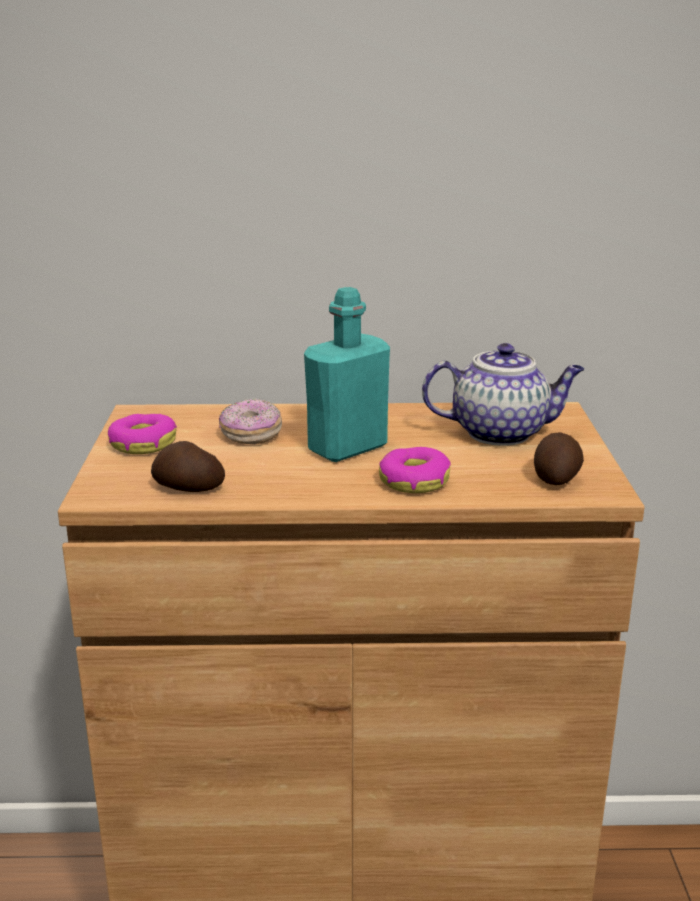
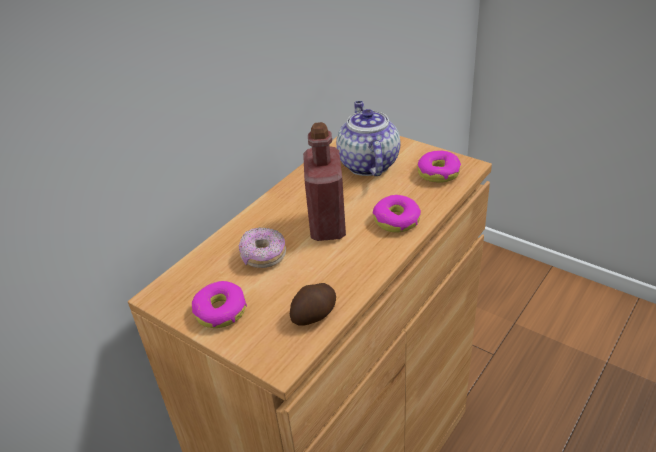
camera: 50 degrees left, 15 degrees up
turquoise bottle [304,287,390,462] -> red bottle [303,122,346,241]
teapot [422,343,585,446] -> teapot turned 45 degrees counterclockwise [336,101,400,176]
potato [534,432,584,485] -> donut [417,150,461,183]

